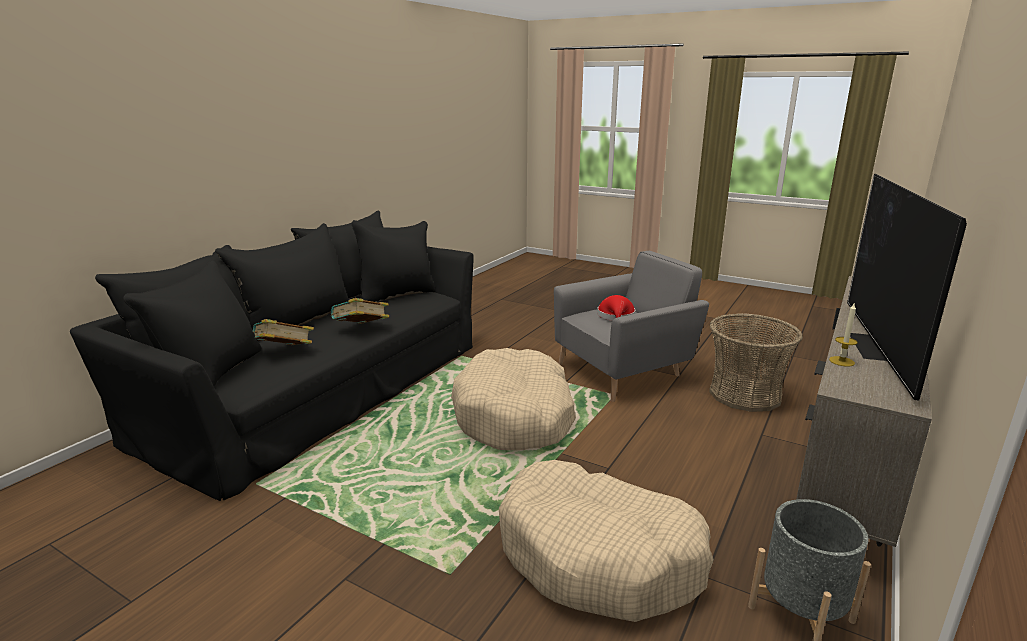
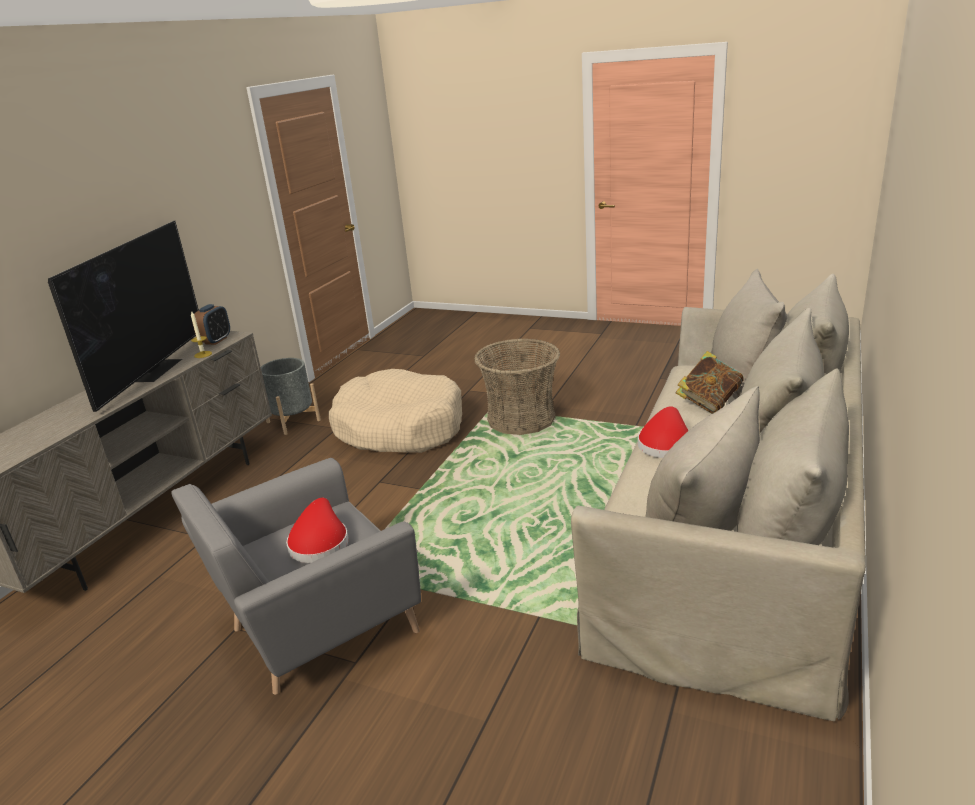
camera: 175 degrees right, 5 degrees up
black sofa [70,210,474,501] -> beige sofa [571,269,866,721]
book [331,298,389,323] -> red hat [638,406,689,458]
beige dog bed [451,348,576,450] -> none
basket [709,313,803,412] -> basket moved to [474,338,560,435]
none -> alarm clock [192,304,230,345]

